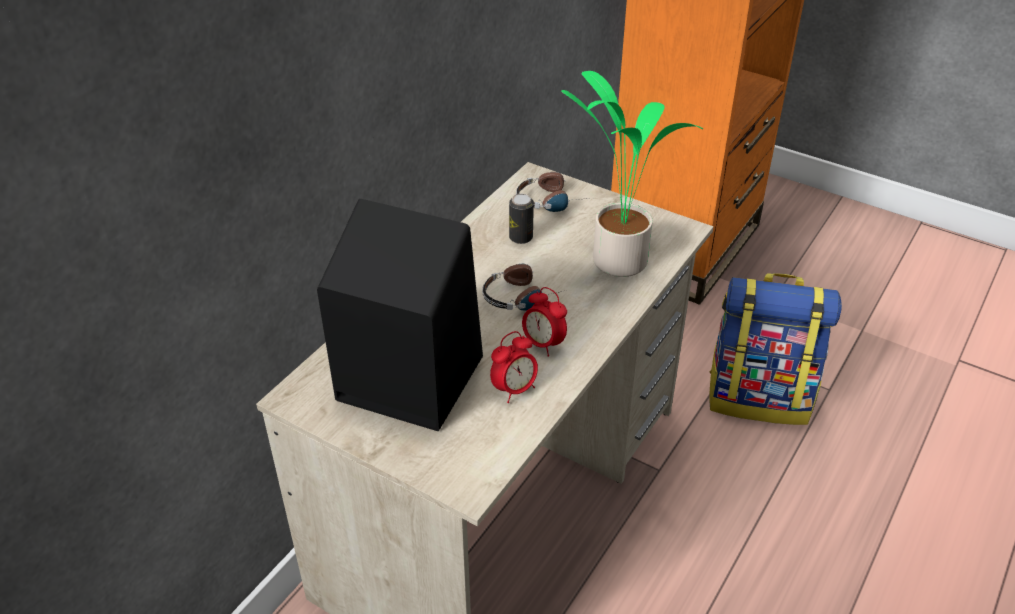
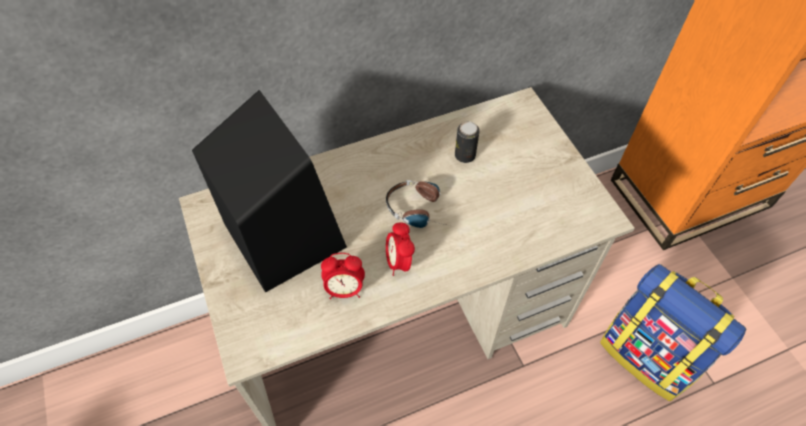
camera: 35 degrees right, 15 degrees up
headphones [516,172,588,212] -> none
potted plant [561,71,703,277] -> none

